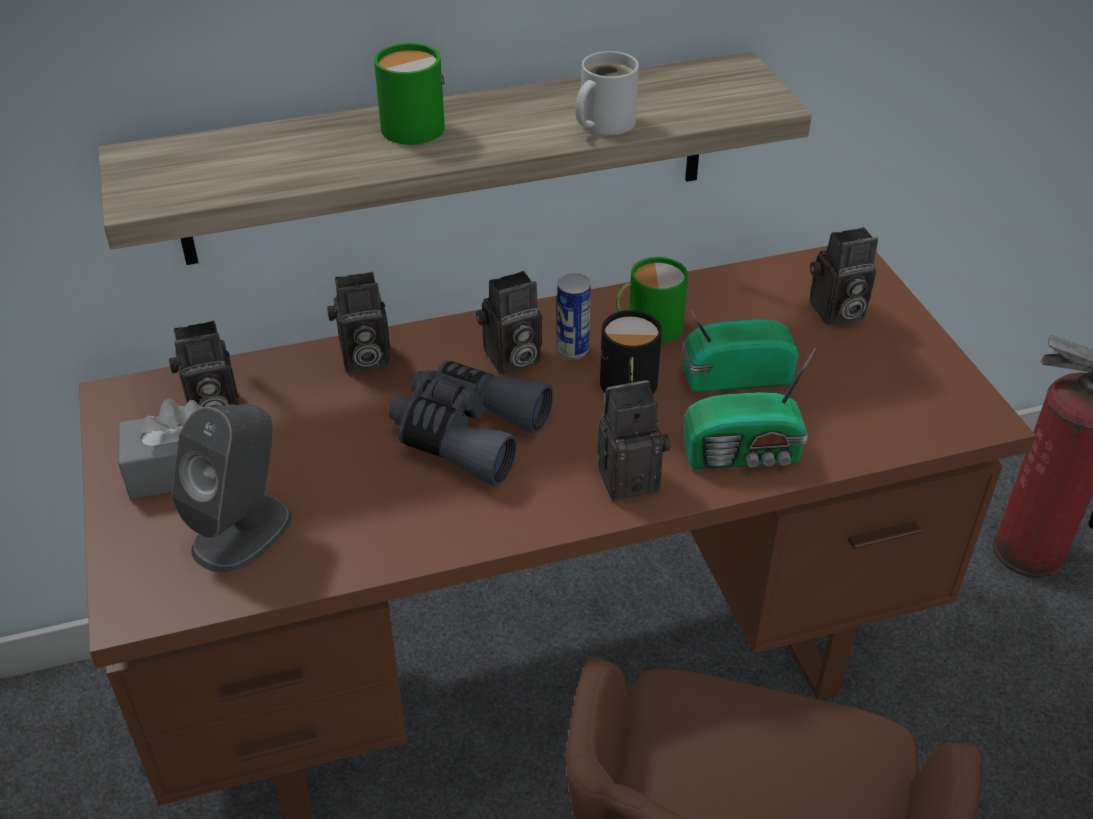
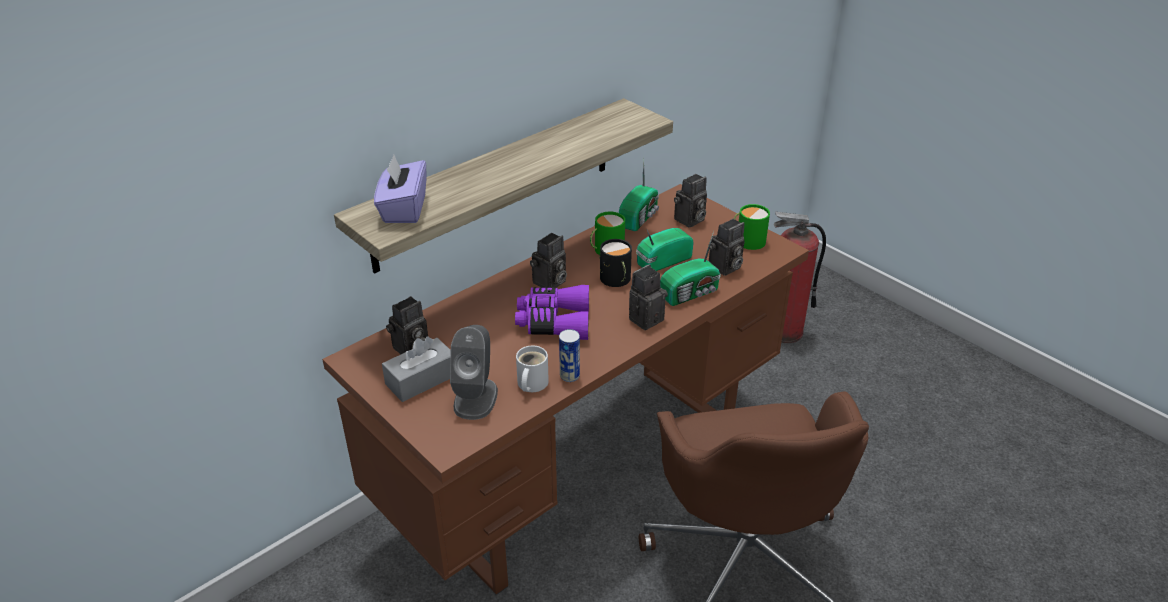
camera: 25 degrees left, 5 degrees down
camera [327,272,390,372] -> camera moved to [709,219,745,276]
green mug [374,43,445,145] -> green mug moved to [734,204,770,250]
grey binoculars [389,361,553,486] -> purple binoculars [515,285,589,340]
can [557,273,591,360] -> can moved to [559,329,580,382]
white mug [575,51,639,135] -> white mug moved to [516,346,549,392]
none -> purple tissue box [374,155,426,223]
none -> radio [619,157,659,231]

